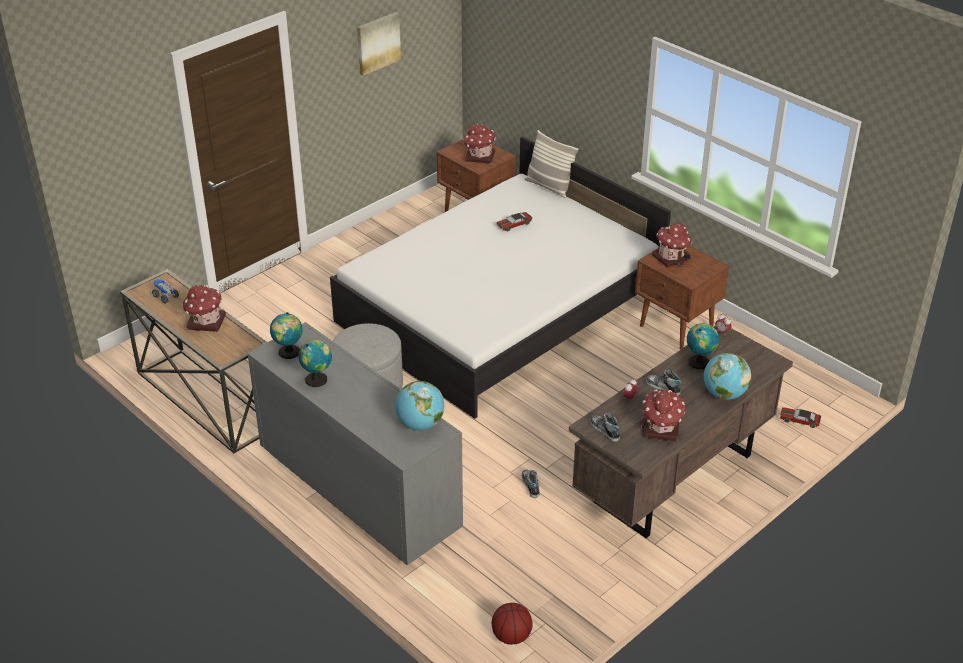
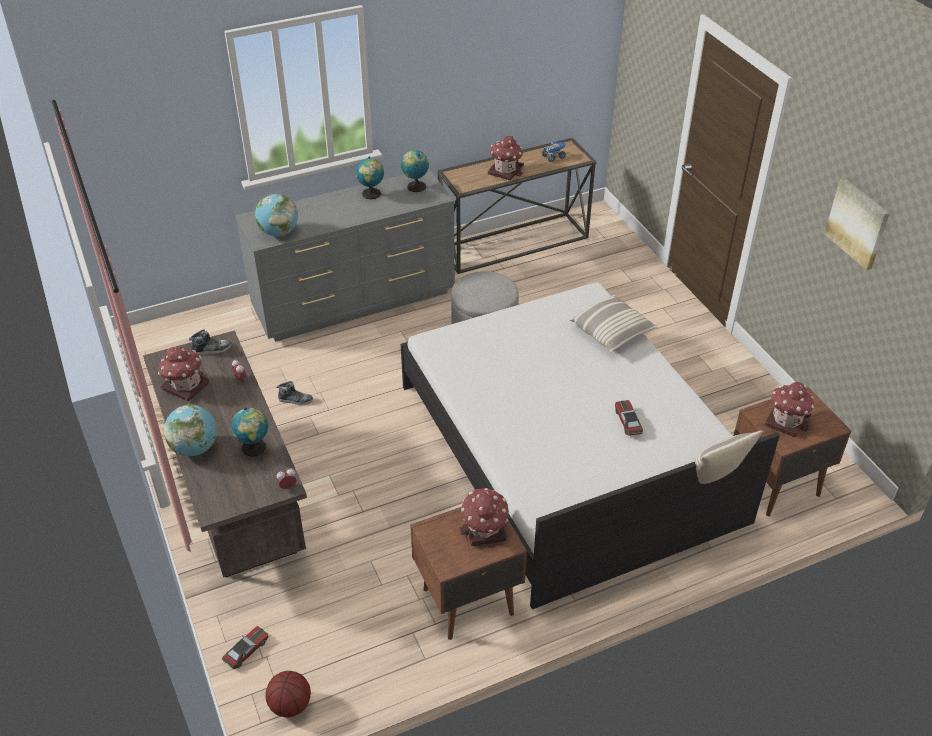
camera: 110 degrees right, 5 degrees up
basketball [492,603,533,645] -> basketball moved to [265,671,311,717]
shoe [646,369,682,395] -> none
none -> pillow [569,295,658,352]

